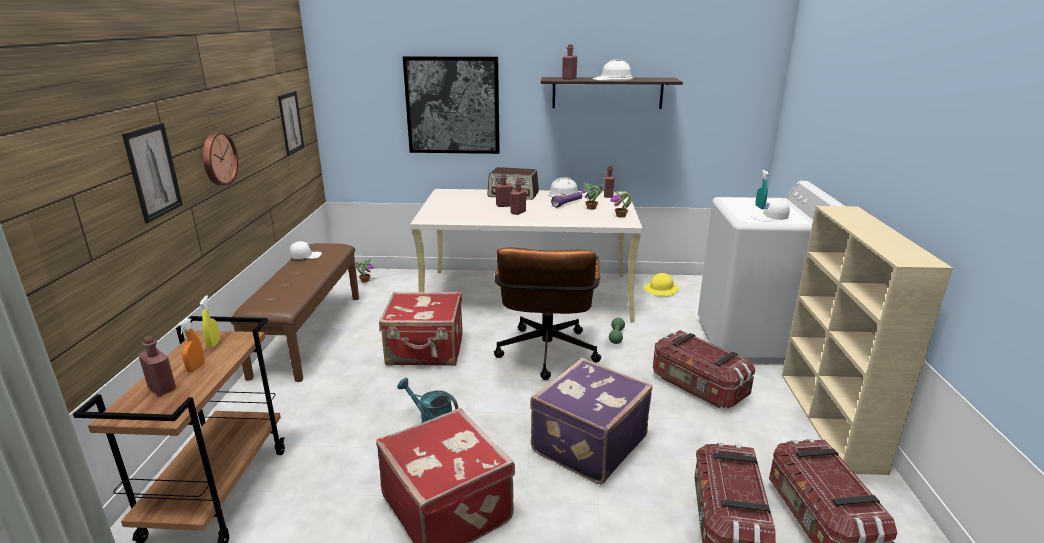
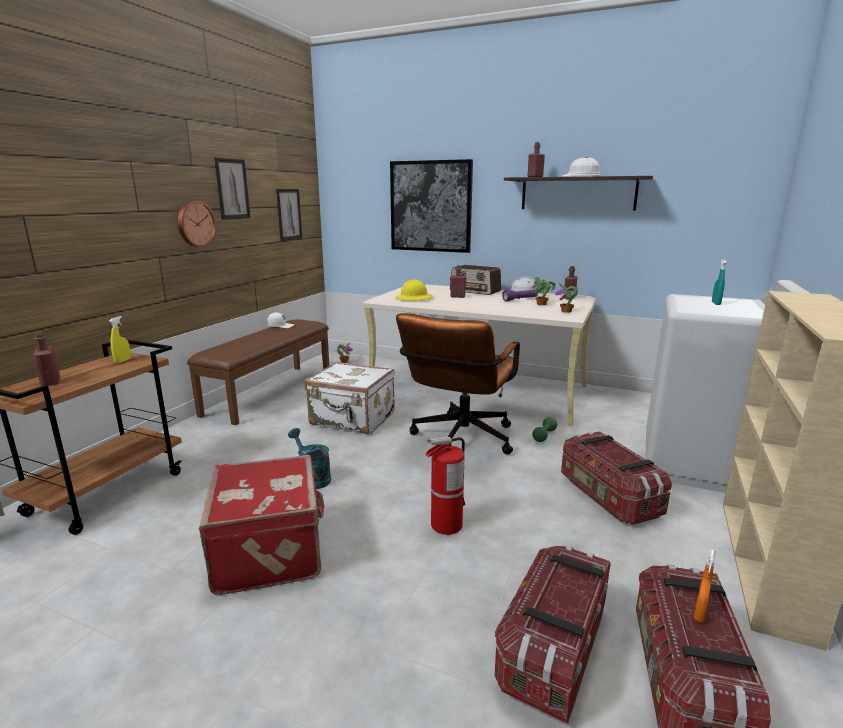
camera: 20 degrees right, 5 degrees down
picture [122,123,183,223] -> picture moved to [214,158,251,220]
orange spray bottle [177,318,205,373] -> orange spray bottle moved to [694,549,715,623]
red suitcase [379,292,463,366] -> white suitcase [304,362,395,434]
red bottle [510,180,526,215] -> none
purple suitcase [530,358,653,484] -> fire extinguisher [426,437,465,535]
yellow hard hat [644,273,679,296] -> yellow hard hat moved to [395,280,433,301]
white cap [752,199,790,222] -> none

